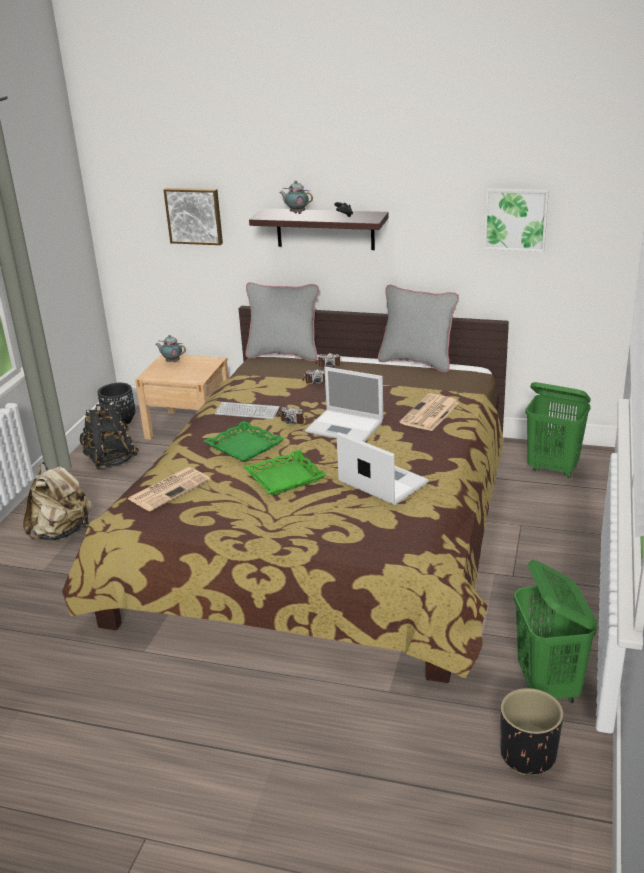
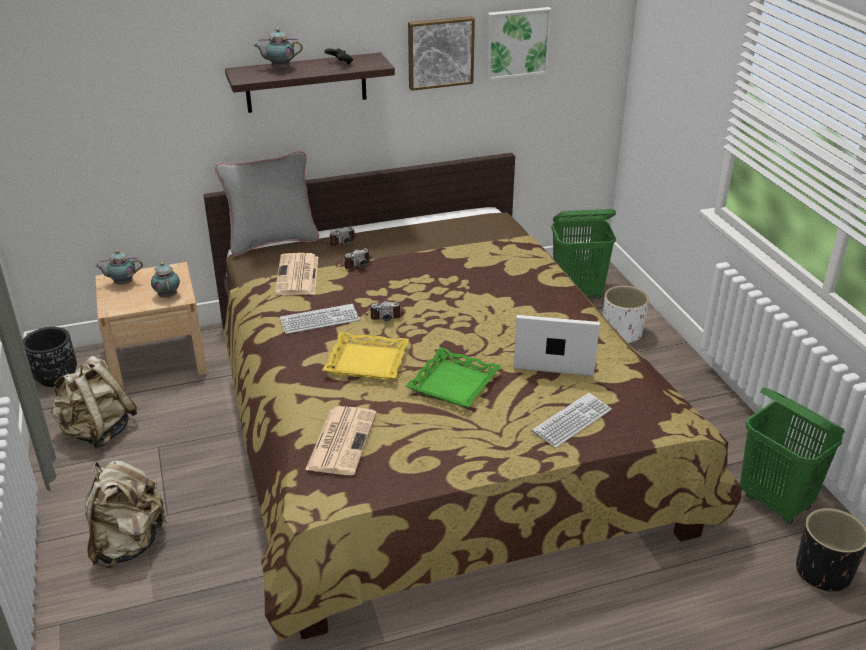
camera: 35 degrees left, 5 degrees up
black backpack [80,402,139,470] -> beige backpack [51,356,137,449]
picture [163,188,223,245] -> picture moved to [408,16,475,91]
green tray [204,421,285,462] -> yellow tray [322,332,409,380]
laptop [305,367,383,442] -> none
grey pillow [378,285,459,372] -> none
newspaper [400,394,459,431] -> newspaper moved to [275,253,318,295]
none -> teapot [151,262,180,298]
none -> keyboard [532,393,612,448]
none -> white planter [603,286,649,344]

